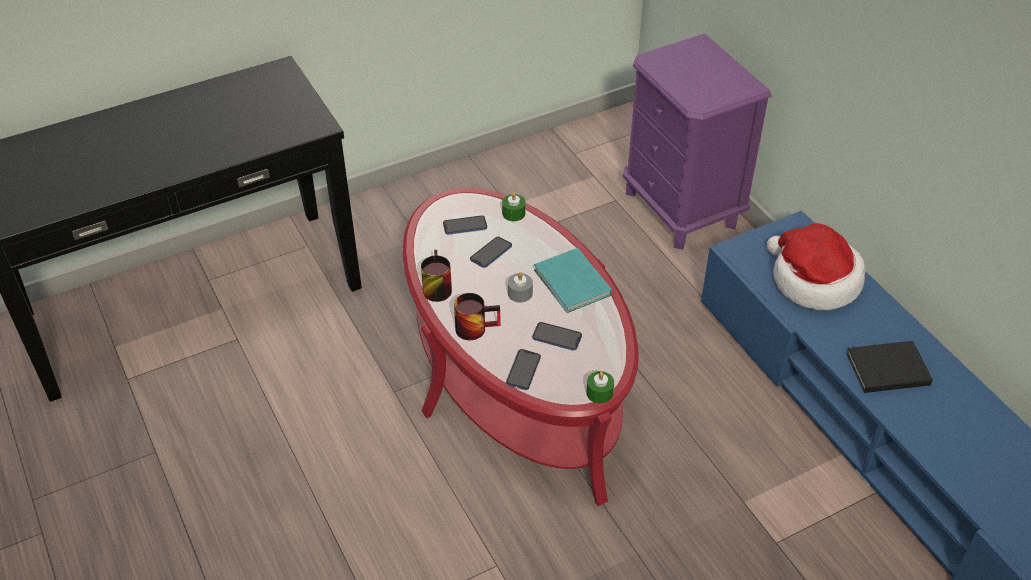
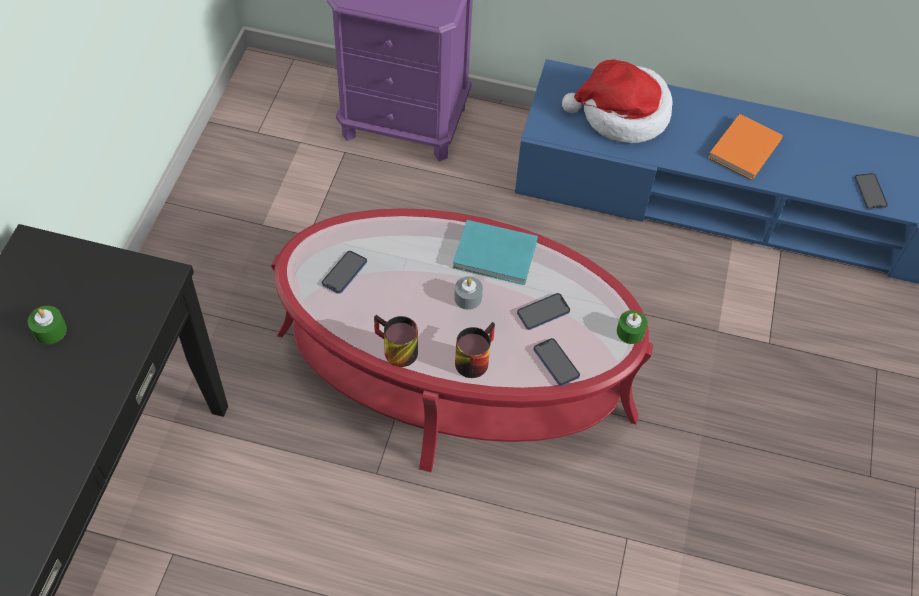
camera: 50 degrees left, 10 degrees up
phone [470,237,512,268] -> phone moved to [854,173,888,210]
green candle [502,192,526,221] -> green candle moved to [28,306,67,345]
black book [846,341,933,393] -> orange book [708,114,783,180]

